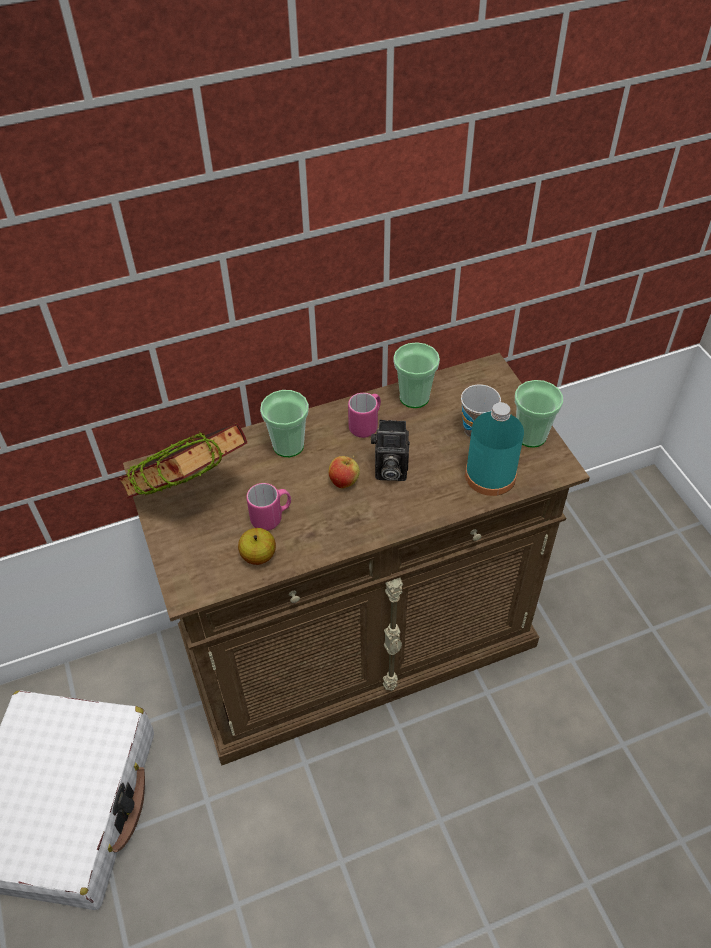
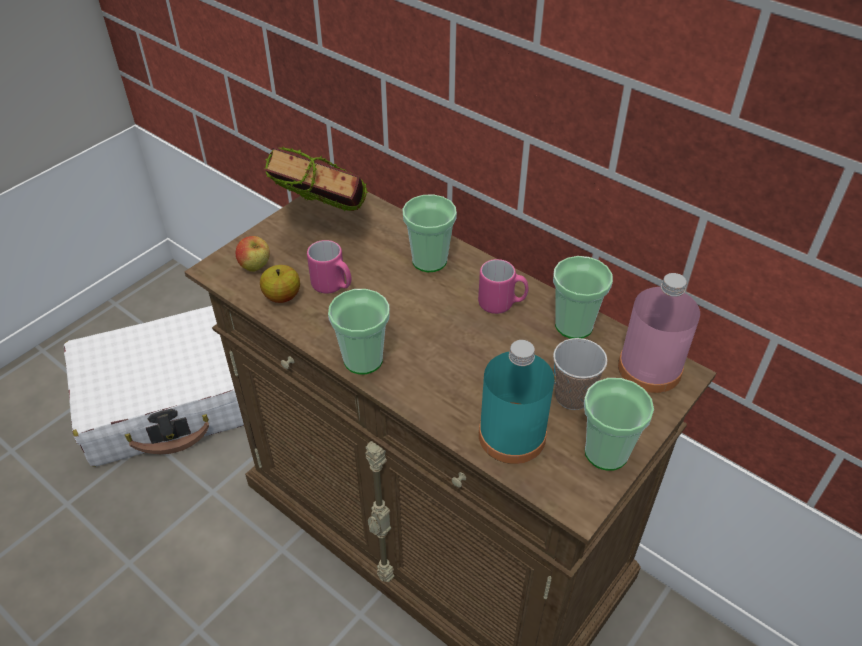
camera: 60 degrees right, 5 degrees down
apple [328,456,360,488] -> apple moved to [236,236,270,272]
camera [371,420,410,481] -> none
none -> cup [328,289,390,374]
none -> pink bottle [618,273,700,393]

